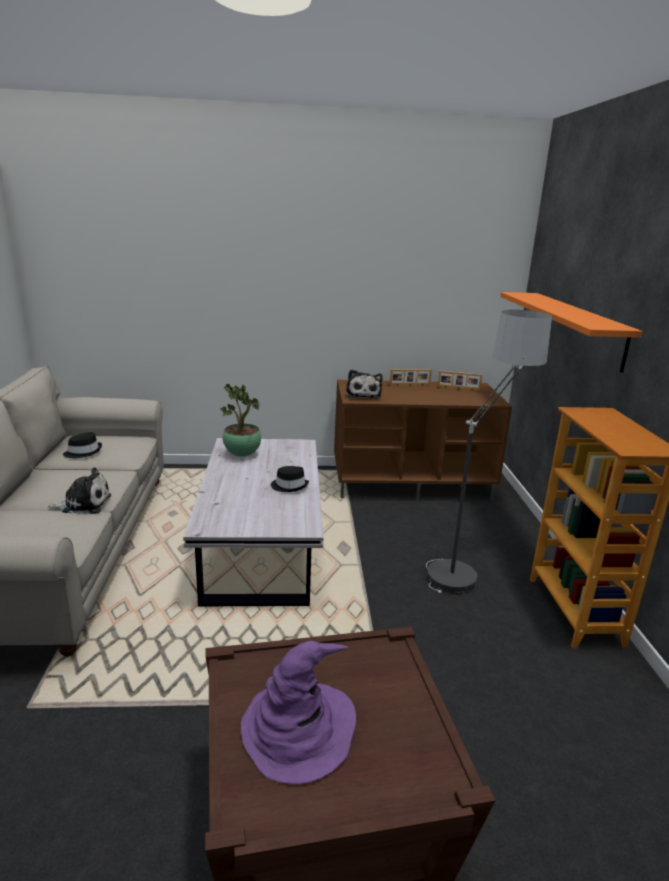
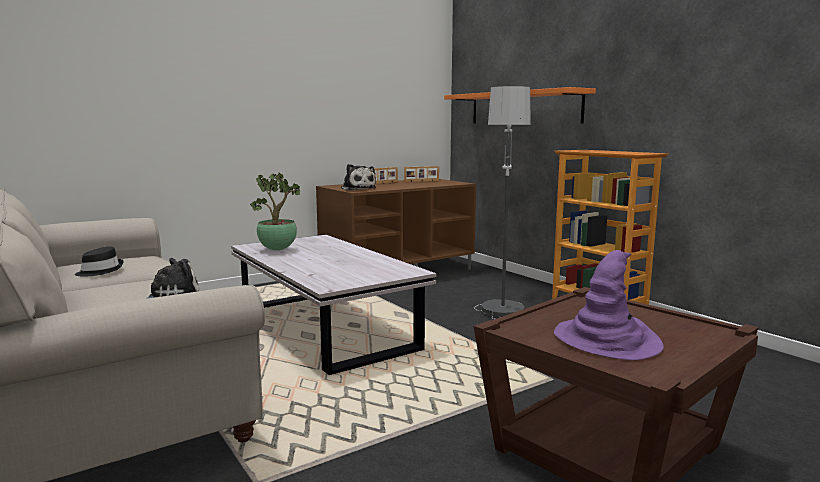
camera: 30 degrees left, 10 degrees down
black hat [271,466,309,492] -> none

